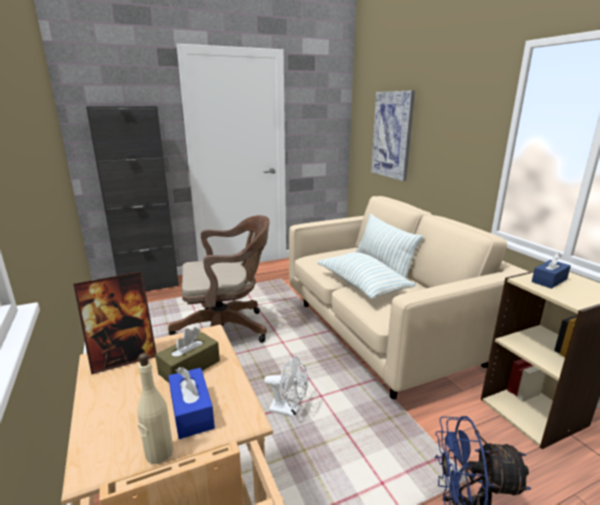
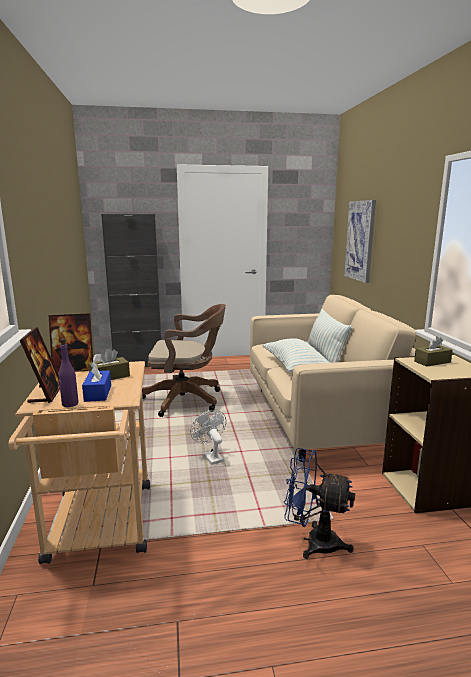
camera: 15 degrees right, 5 degrees down
beige bottle [137,353,173,464] -> purple bottle [58,338,79,407]
white fan [264,356,308,418] -> white fan turned 150 degrees counterclockwise [190,410,226,465]
blue tissue box [532,253,571,289] -> brown tissue box [414,336,452,367]
none -> picture frame [20,327,60,403]

